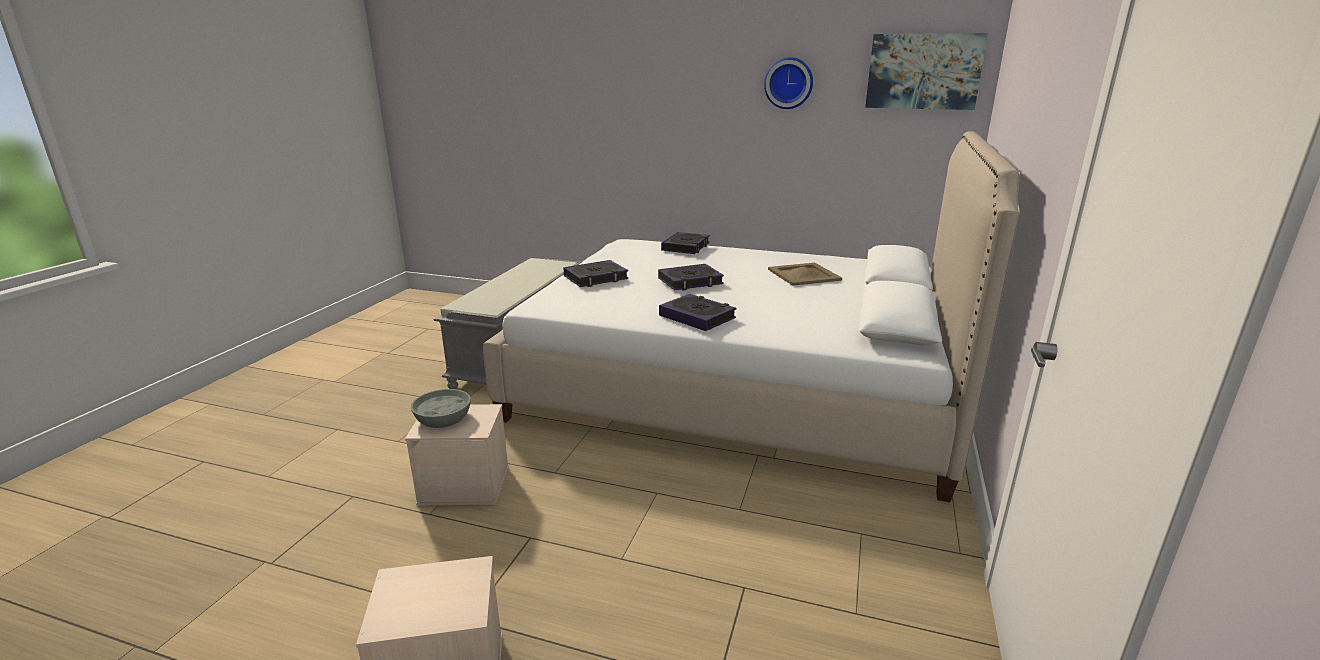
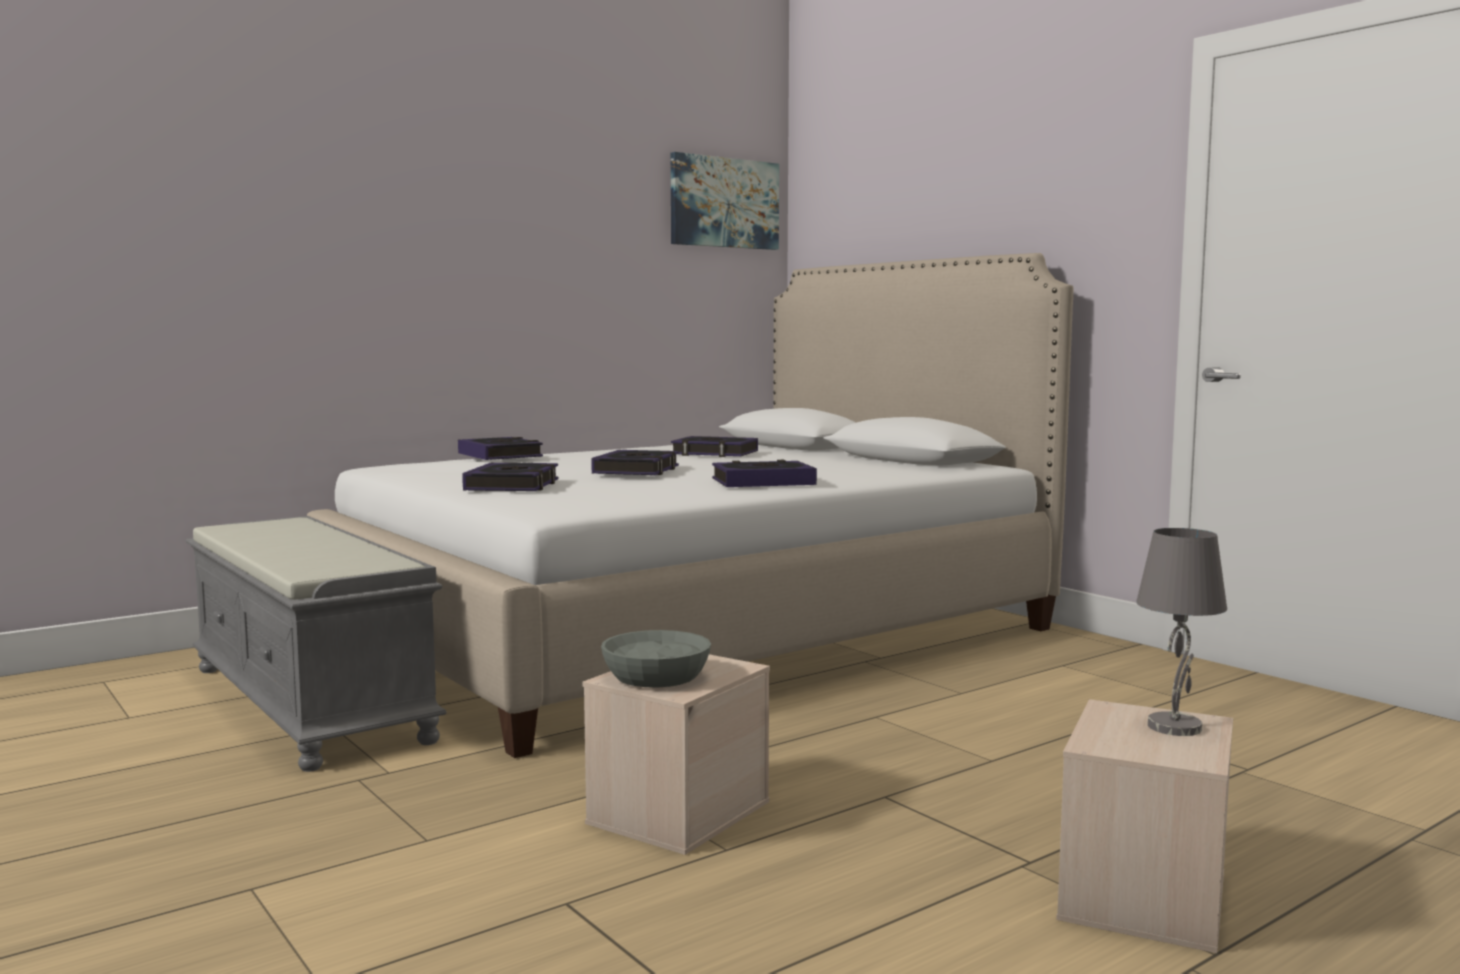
camera: 55 degrees left, 15 degrees down
wall clock [764,57,813,109] -> none
beige tray [768,263,842,286] -> book [671,436,758,457]
none -> grey table lamp [1136,528,1227,736]

